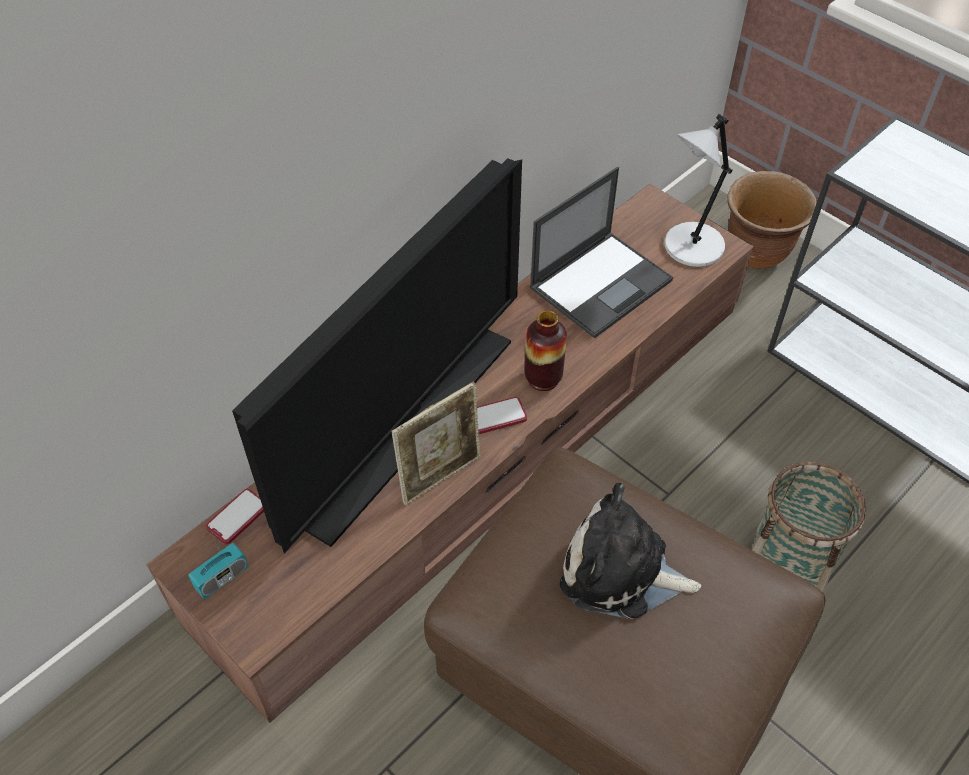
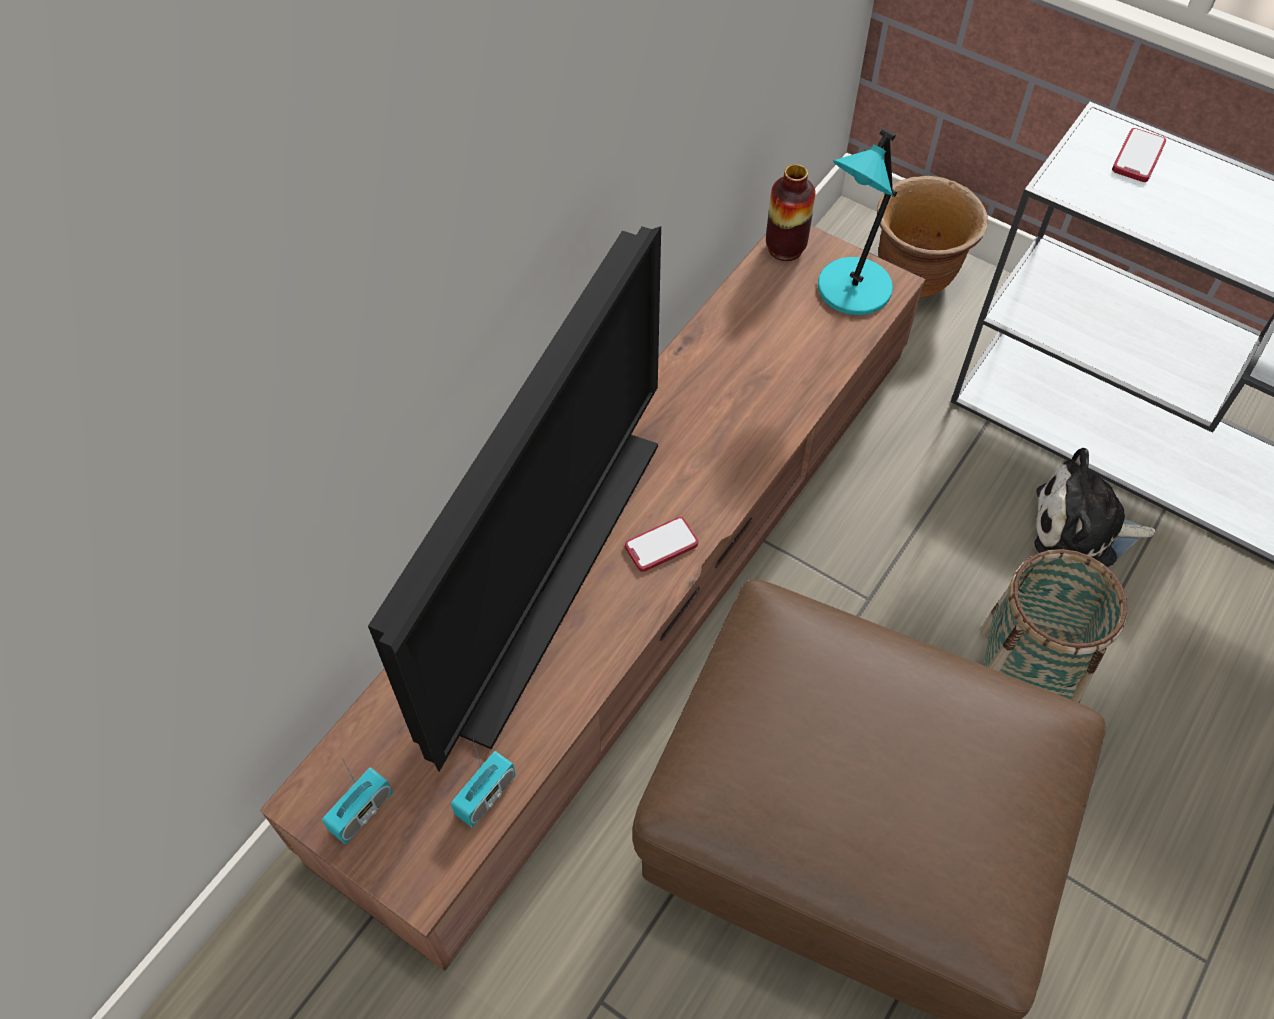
camera: 10 degrees left, 5 degrees up
phone [206,489,264,544] -> phone moved to [1112,128,1166,182]
picture frame [392,382,480,506] -> none
vase [525,310,567,391] -> vase moved to [766,164,815,261]
laptop [529,167,673,338] -> none
plush toy [560,483,701,619] -> plush toy moved to [1035,448,1156,567]
grey table lamp [664,114,732,267] -> turquoise table lamp [818,128,897,315]
none -> radio [451,739,516,827]

